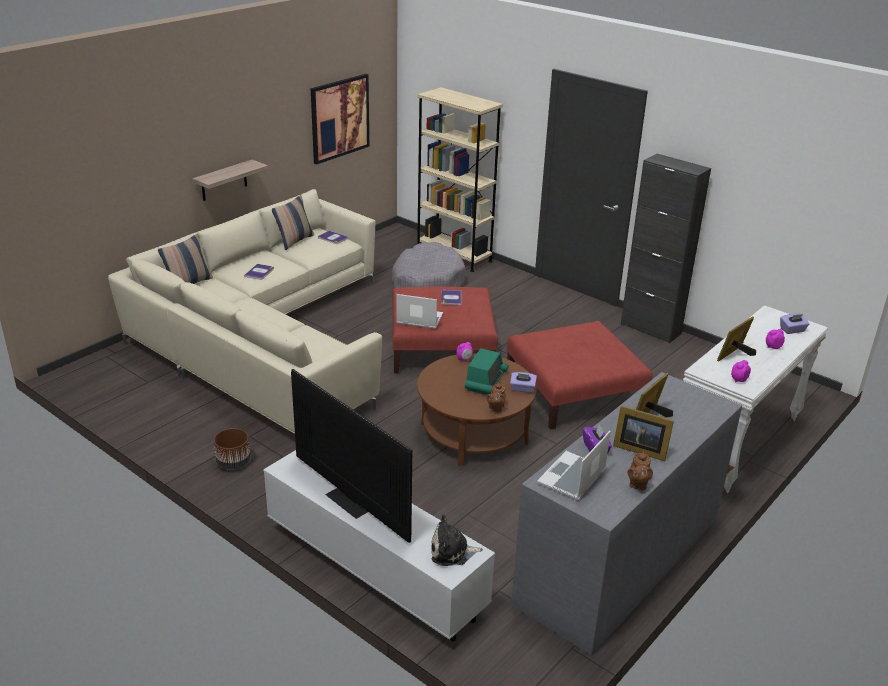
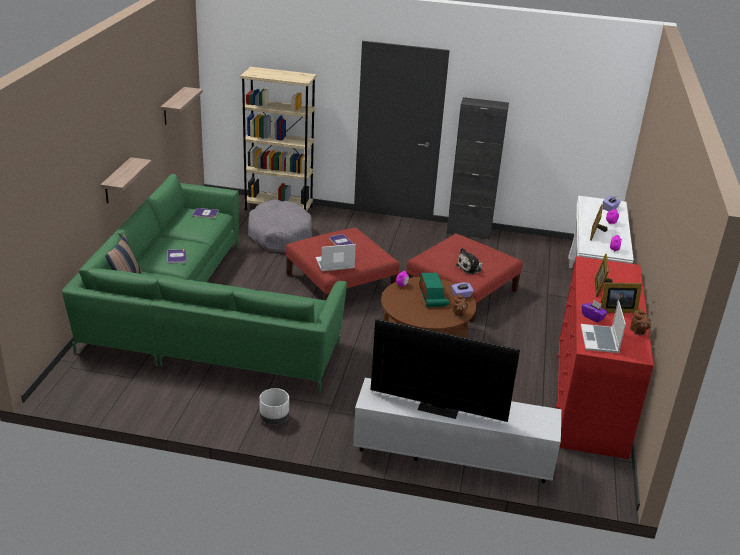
camera: 30 degrees left, 0 degrees up
beige sofa [108,189,382,434] -> green sofa [62,174,347,393]
brown planter [214,428,250,469] -> white planter [259,388,289,424]
pillow [272,195,314,250] -> none
picture [311,74,369,165] -> shelf [161,87,203,125]
plush toy [431,515,483,566] -> plush toy moved to [456,248,483,274]
grey dresser [511,372,742,655] -> red dresser [555,256,654,459]

